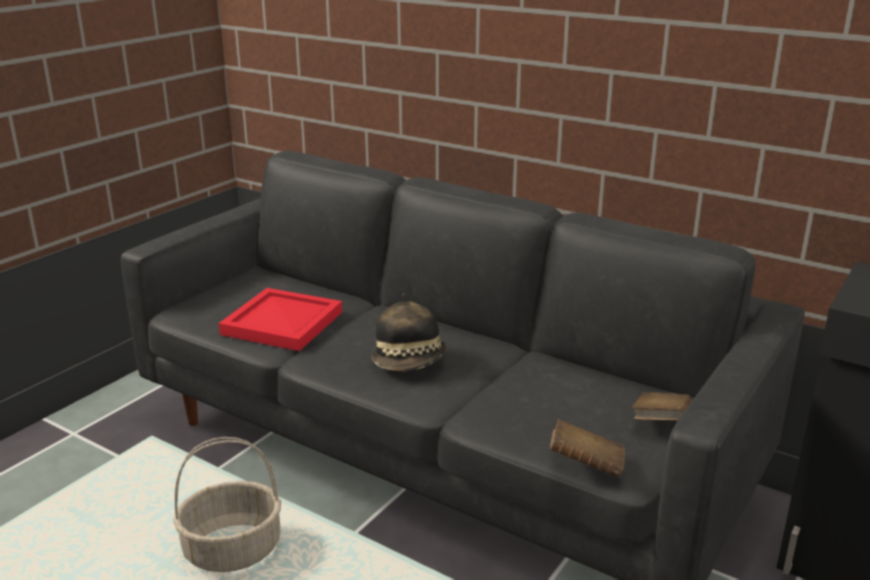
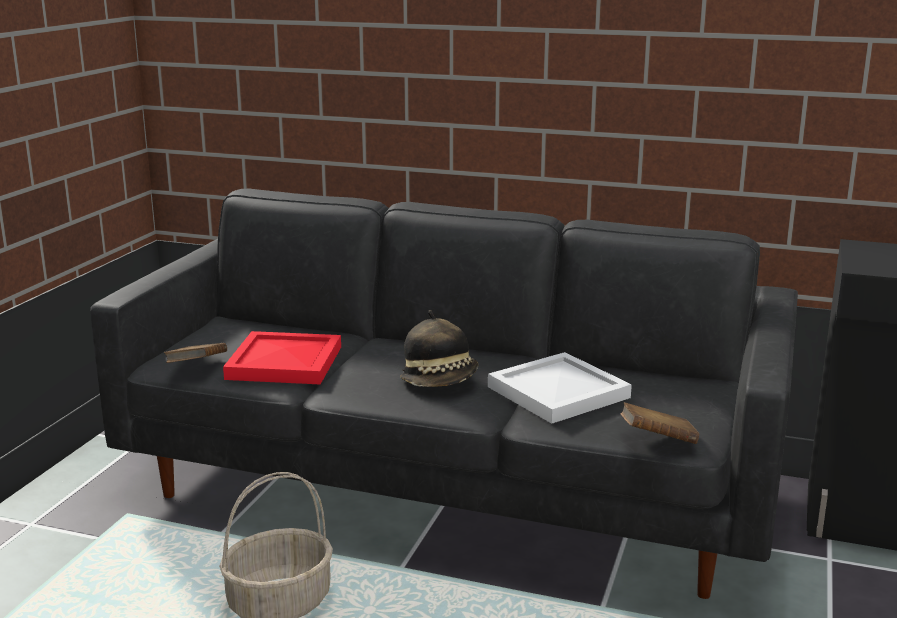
camera: 15 degrees left, 5 degrees down
brown book [632,392,692,420] -> brown book moved to [164,343,227,363]
none -> white tray [488,352,632,424]

